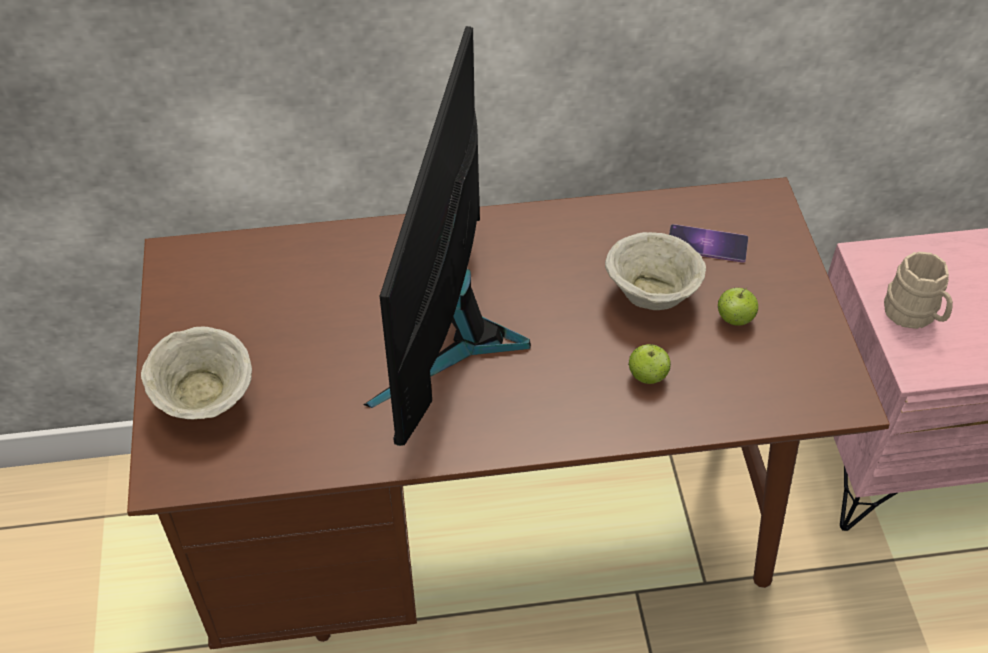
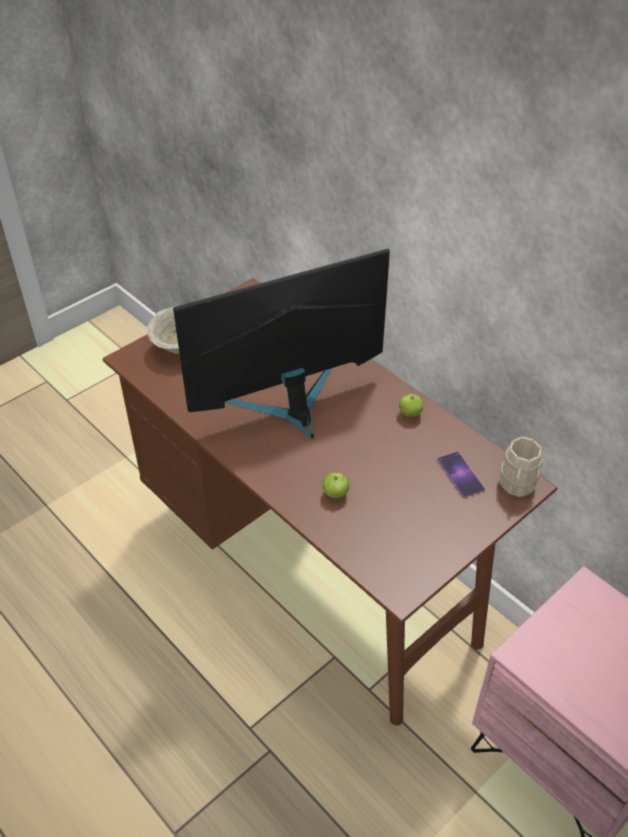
camera: 55 degrees right, 5 degrees down
beige bowl [605,232,706,310] -> none
apple [718,287,758,326] -> apple moved to [399,394,424,417]
beige mug [884,252,953,329] -> beige mug moved to [499,437,543,497]

